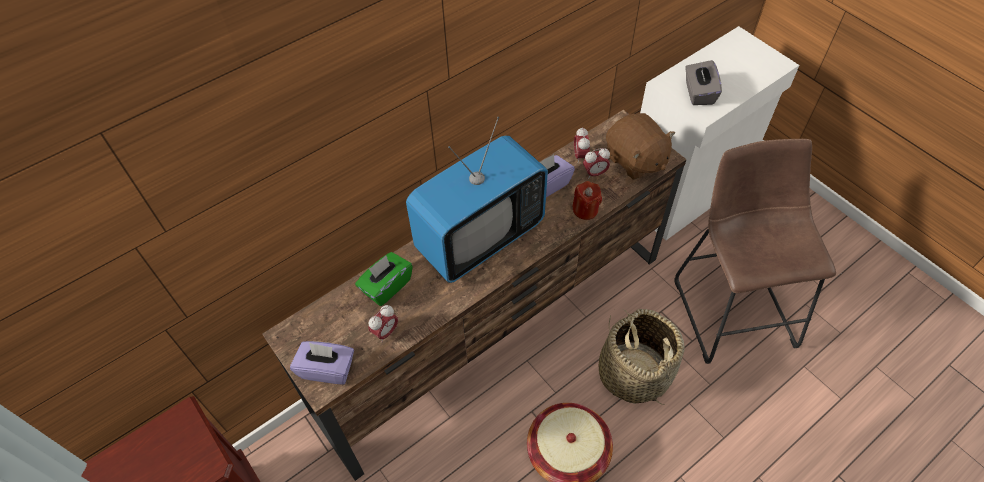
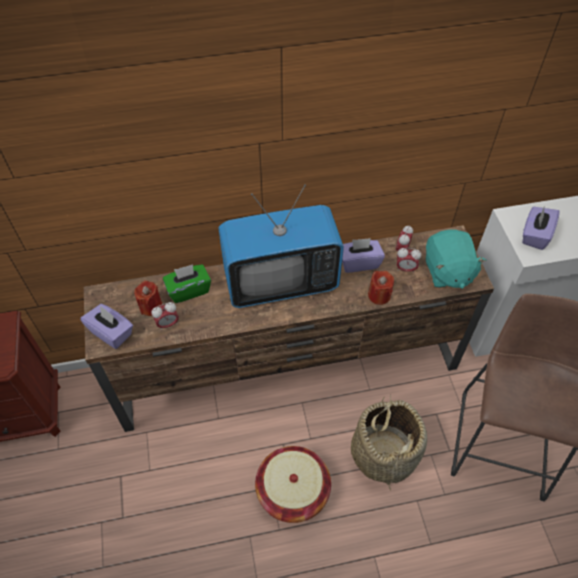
camera: 25 degrees right, 0 degrees up
brown plush toy [606,113,675,180] -> turquoise plush toy [426,230,486,289]
grey tissue box [685,60,722,105] -> purple tissue box [522,207,560,250]
none -> red candle [134,281,162,316]

